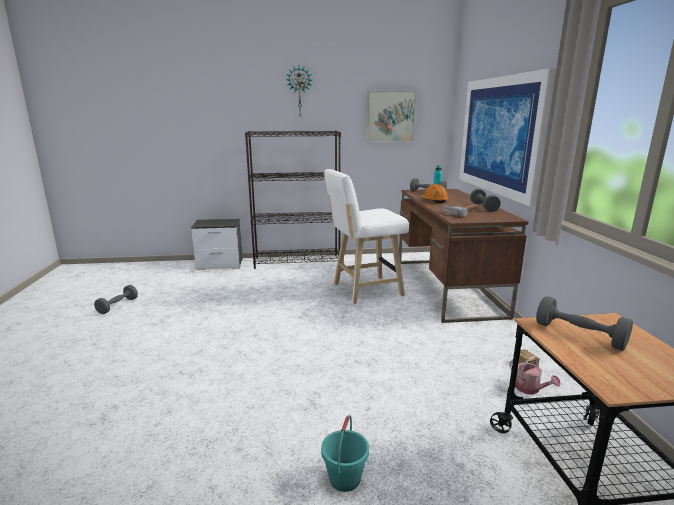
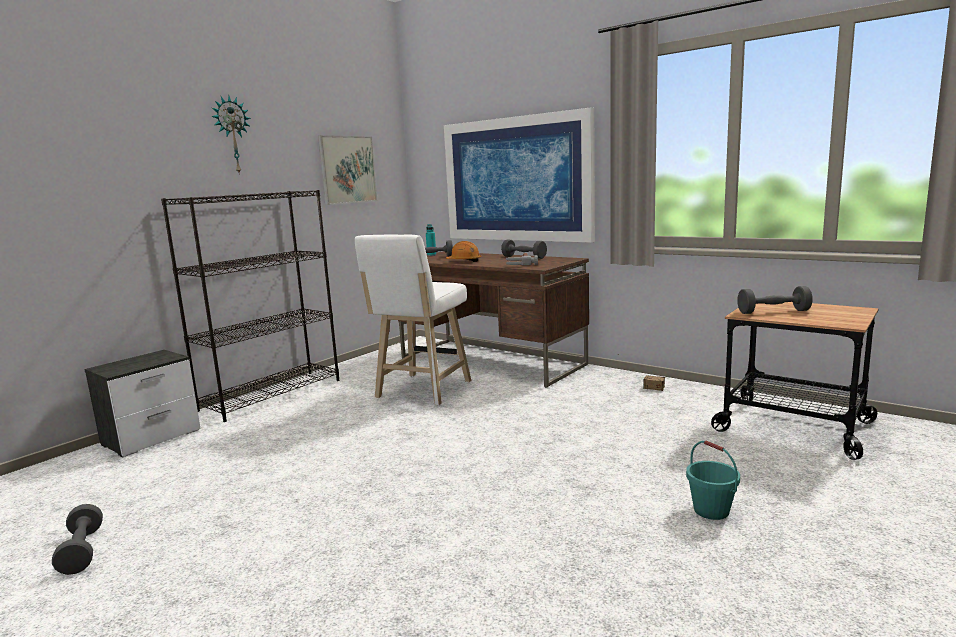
camera: 45 degrees left, 5 degrees down
watering can [509,356,561,394] -> none

